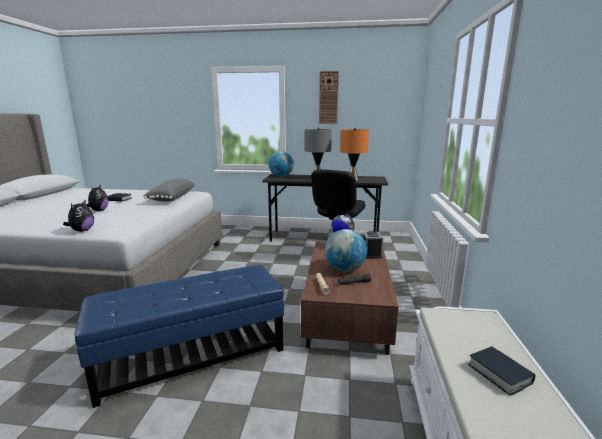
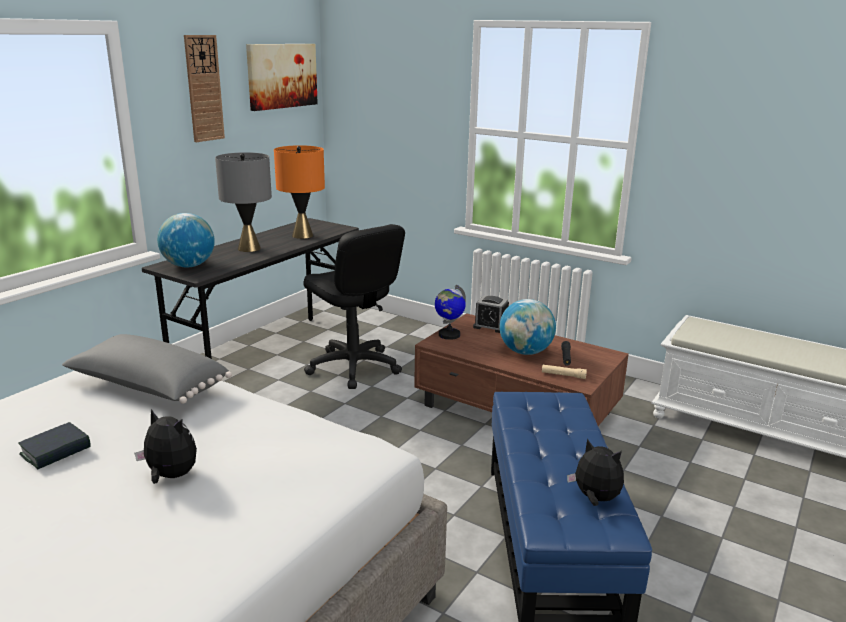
camera: 65 degrees left, 5 degrees up
plush toy [63,199,94,232] -> plush toy moved to [567,438,624,506]
book [468,346,535,396] -> none
none -> picture [246,44,318,111]

